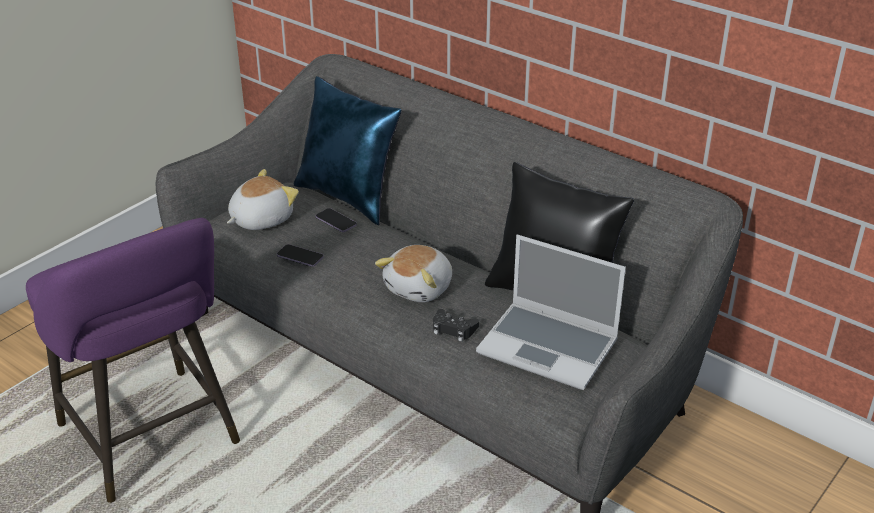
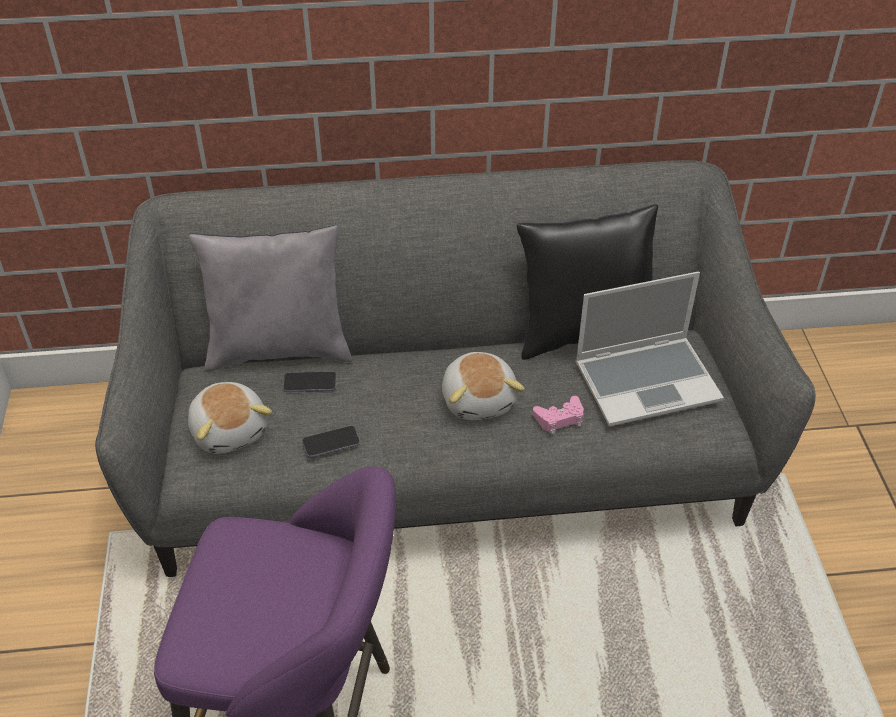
camera: 45 degrees left, 10 degrees up
plush toy [227,169,299,230] -> plush toy turned 150 degrees clockwise [188,382,272,454]
blue pillow [294,76,402,225] -> grey pillow [189,225,353,371]
black game controller [433,309,479,342] -> pink game controller [533,396,584,434]

